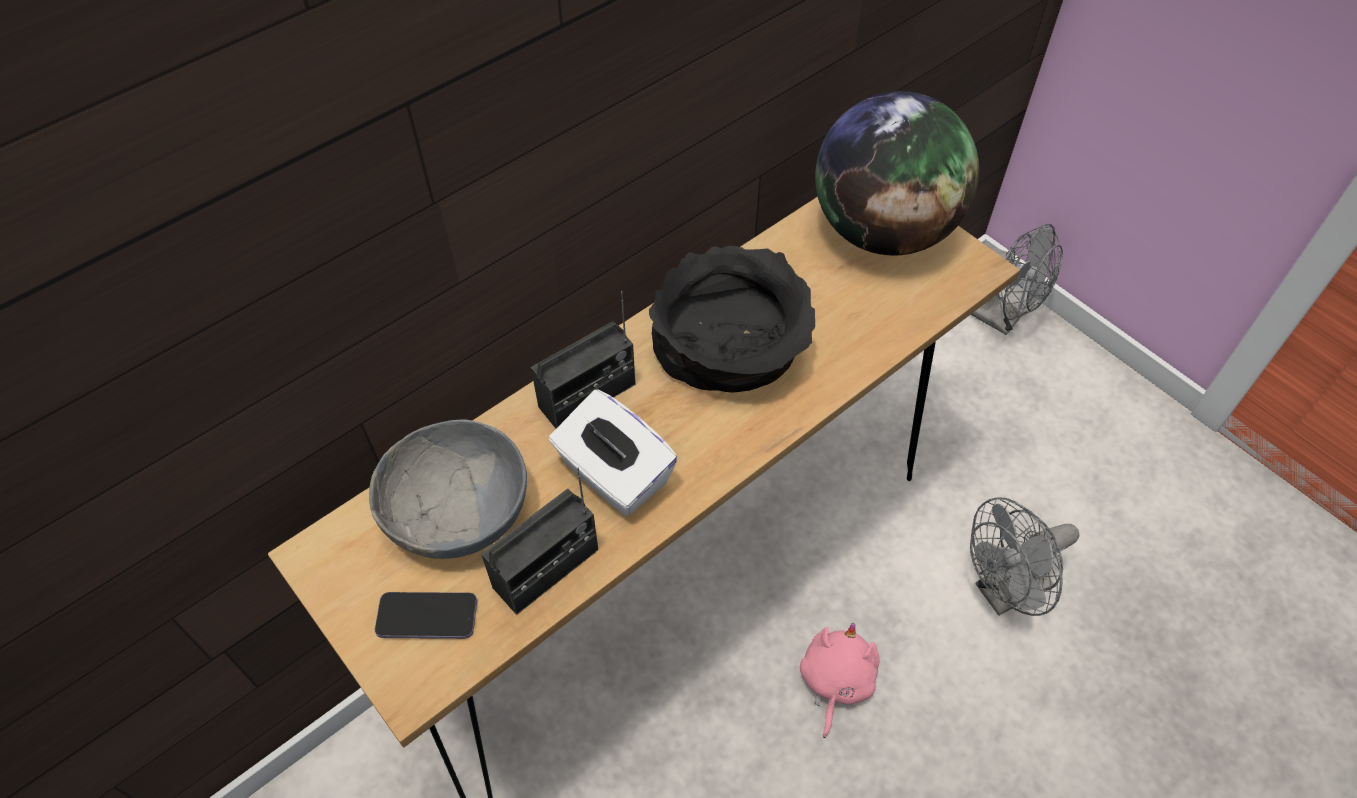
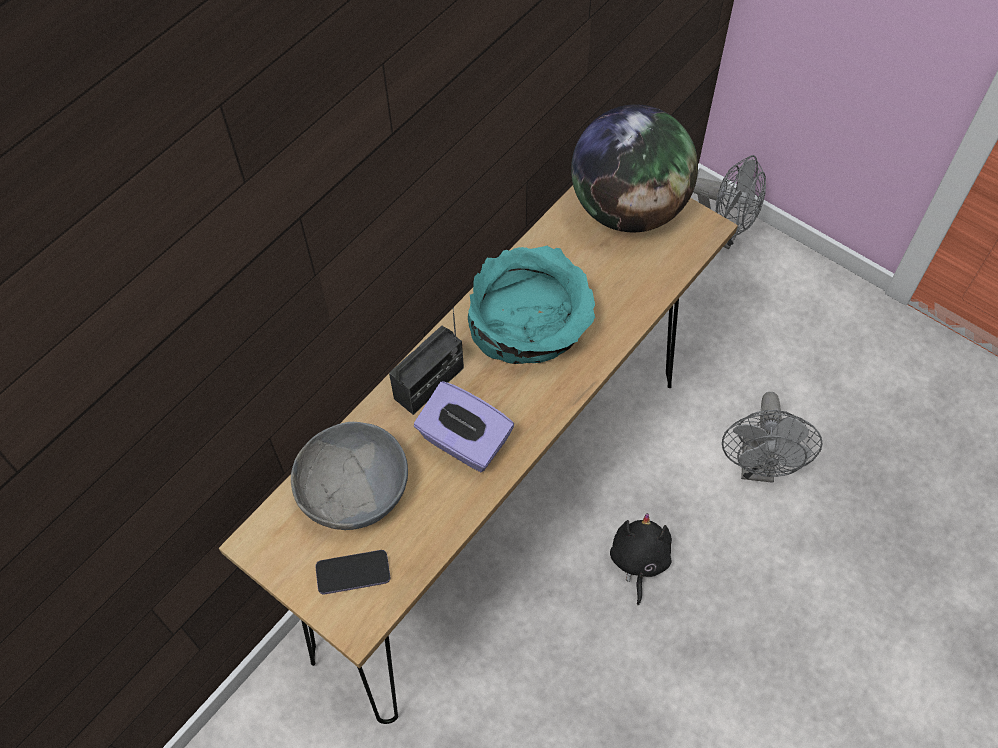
camera: 10 degrees left, 5 degrees up
radio [481,468,598,615] -> none
white tissue box [549,389,678,516] -> purple tissue box [414,381,514,472]
black bowl [649,246,815,393] -> turquoise bowl [468,246,595,364]
pink plush toy [800,623,880,738] -> black plush toy [610,513,672,606]
grey fan [970,497,1079,616] -> grey fan turned 45 degrees counterclockwise [722,392,823,483]

